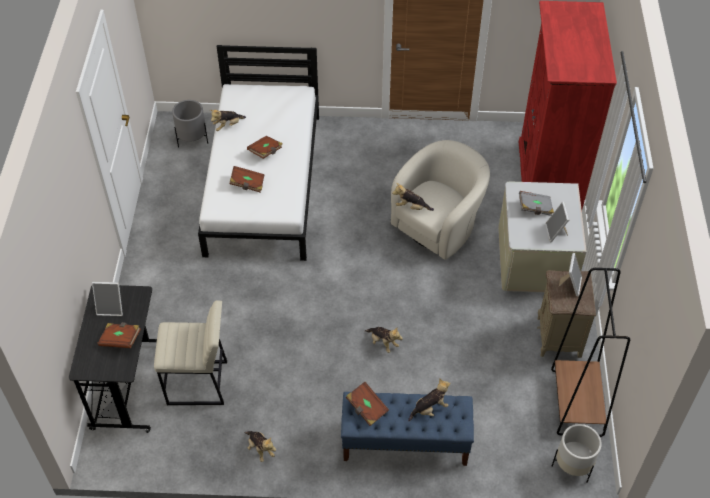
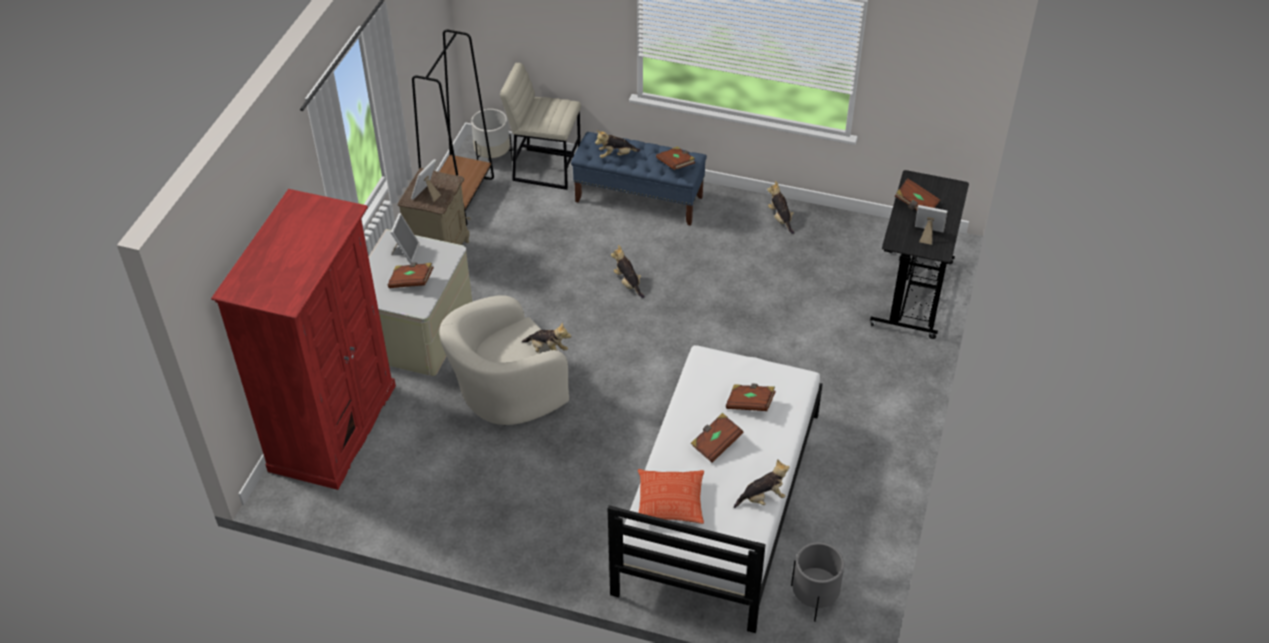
camera: 165 degrees left, 5 degrees down
beige chair [154,300,227,405] -> beige chair moved to [500,63,581,190]
grey book [519,191,554,216] -> brown book [387,262,434,288]
none -> orange pillow [638,469,704,524]

